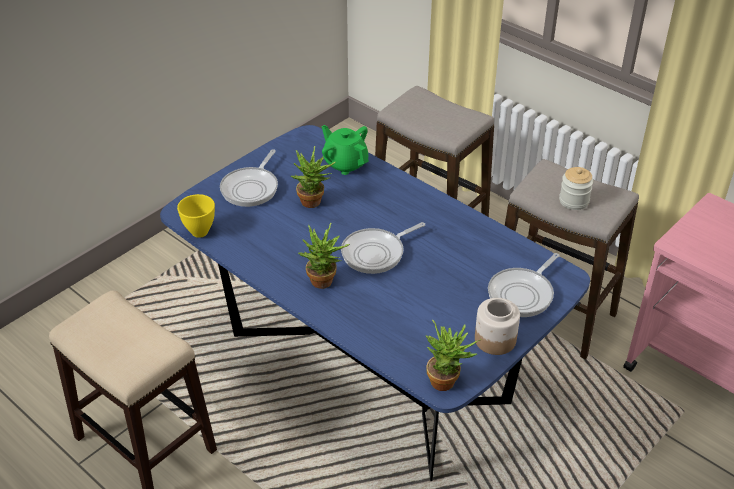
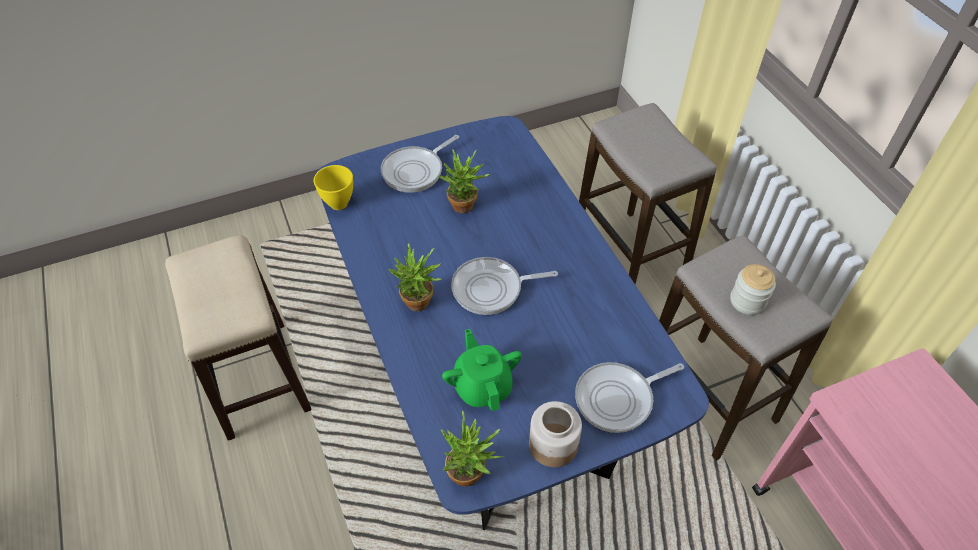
camera: 25 degrees right, 10 degrees up
green teapot [322,125,369,175] -> green teapot moved to [442,329,522,411]

